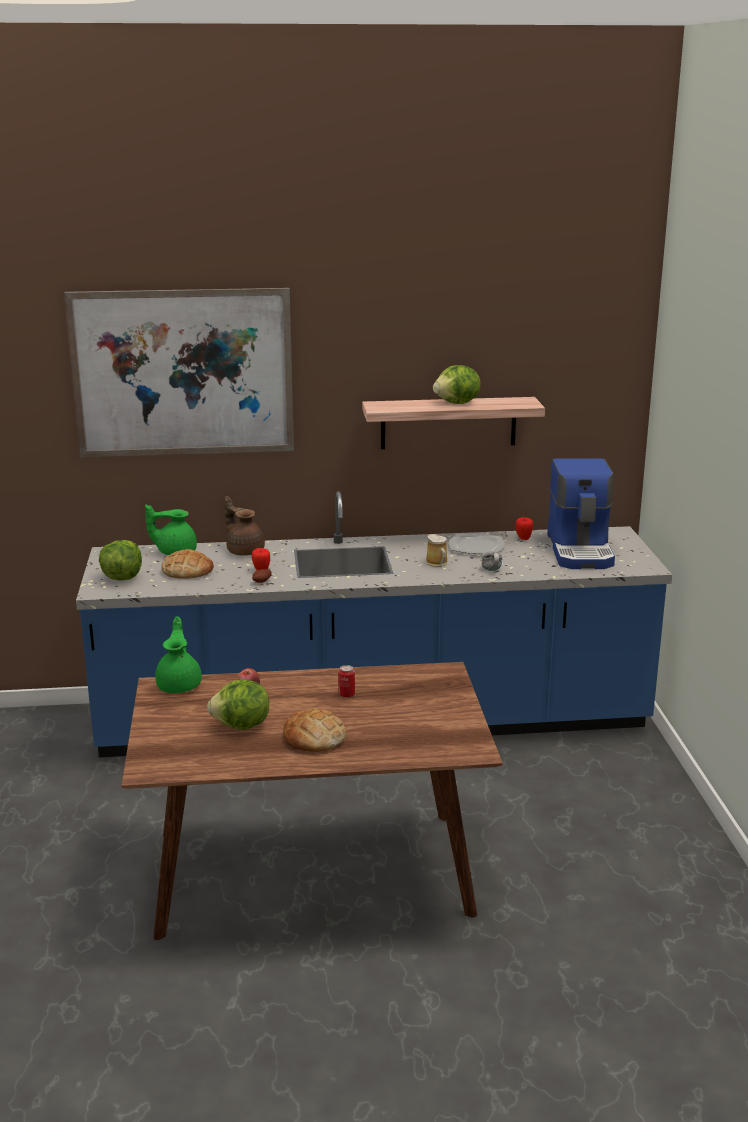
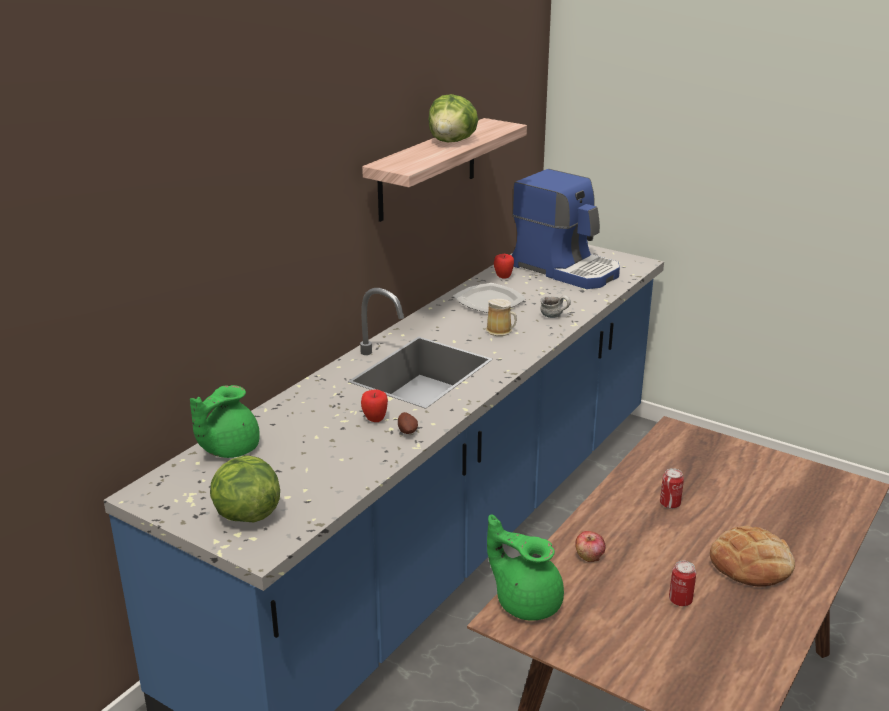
camera: 50 degrees left, 5 degrees up
picture [64,288,294,458] -> none
bread [161,549,214,579] -> none
lettuce [207,680,269,730] -> can [669,561,696,606]
brown teapot [225,496,265,556] -> none

